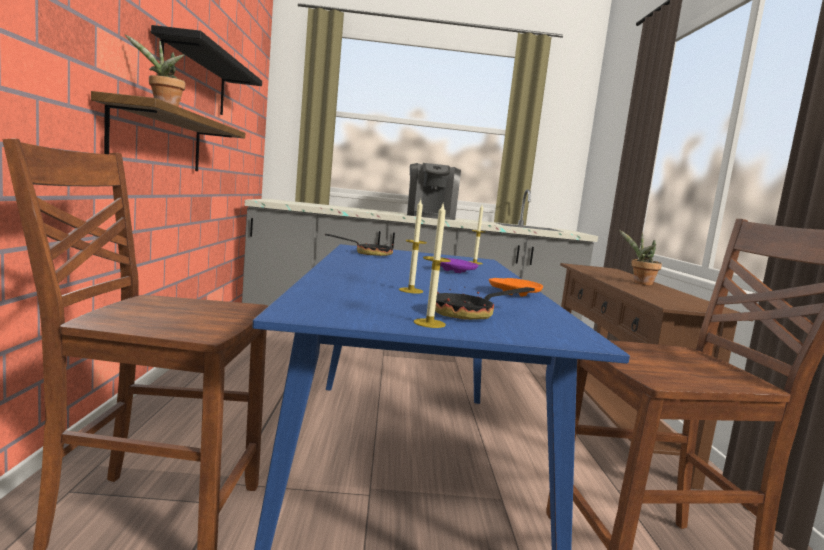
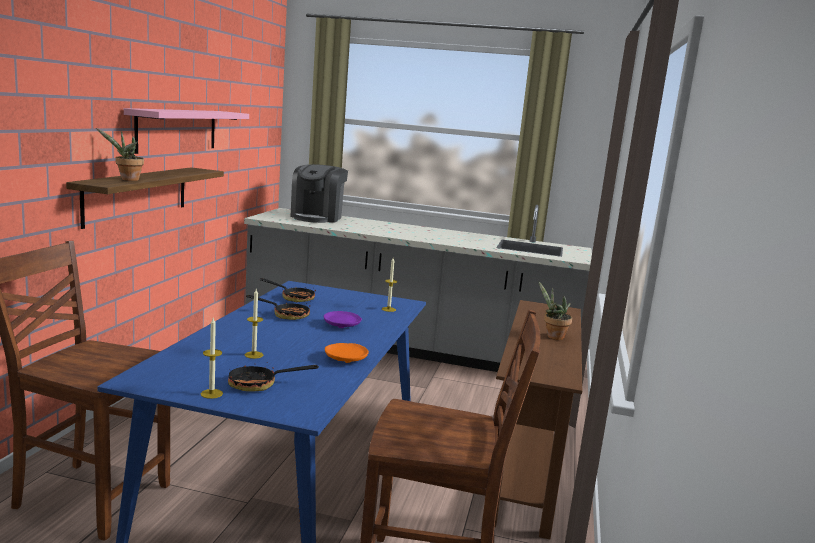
camera: 15 degrees right, 5 degrees up
black shelf [151,25,262,115] -> pink shelf [124,108,249,154]
coffee machine [407,163,461,220] -> coffee machine moved to [290,164,348,223]
none -> frying pan [246,295,310,320]

